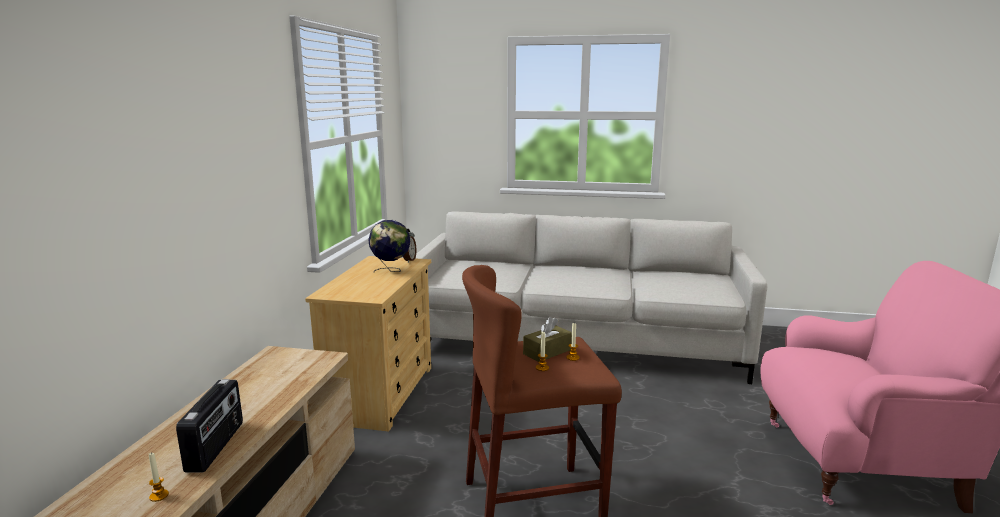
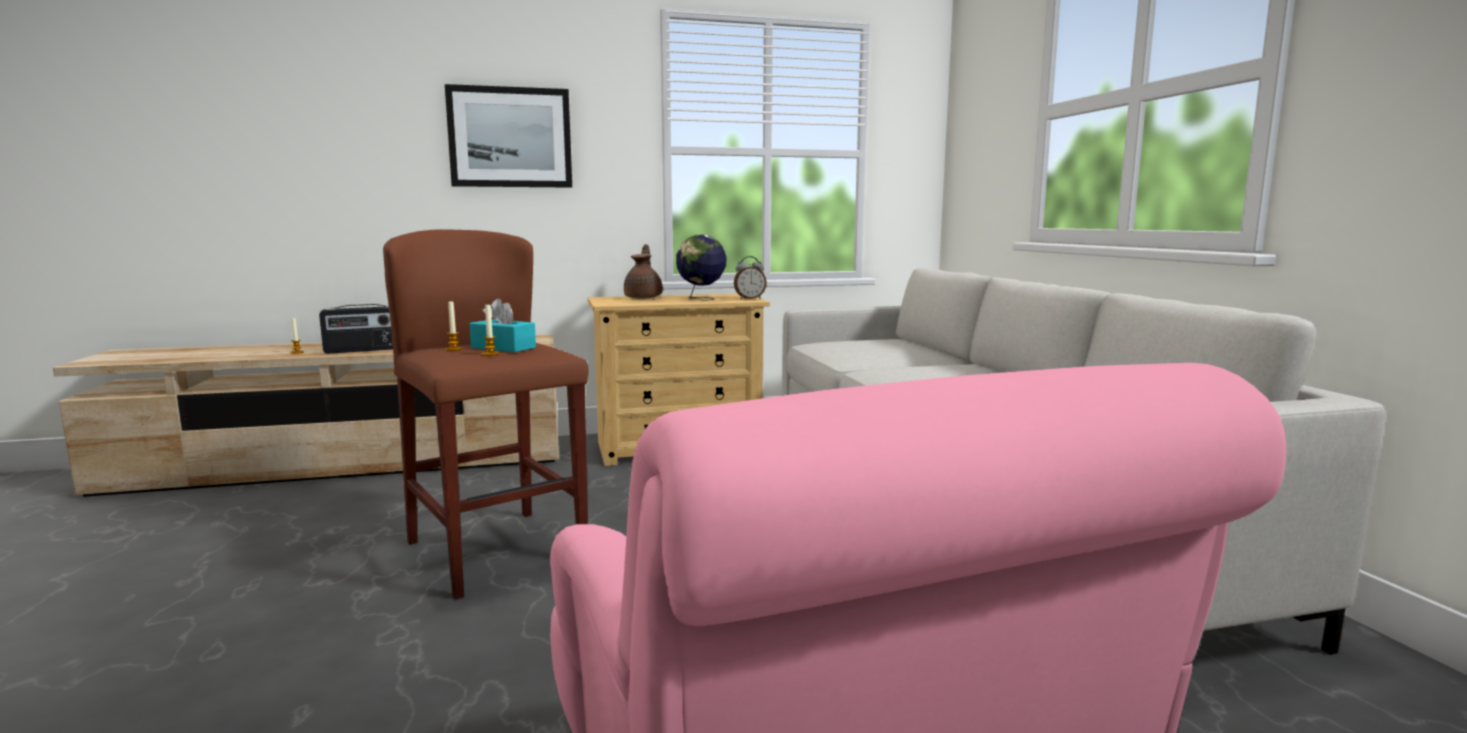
camera: 65 degrees right, 5 degrees down
brown tissue box [523,317,572,362] -> turquoise tissue box [469,298,536,352]
none -> picture [445,84,572,188]
none -> brown teapot [624,244,663,299]

